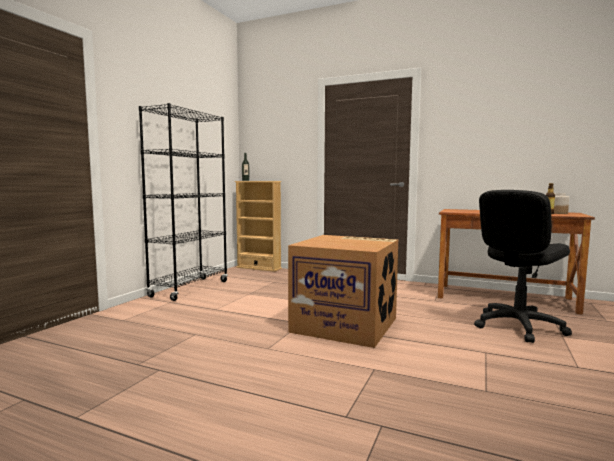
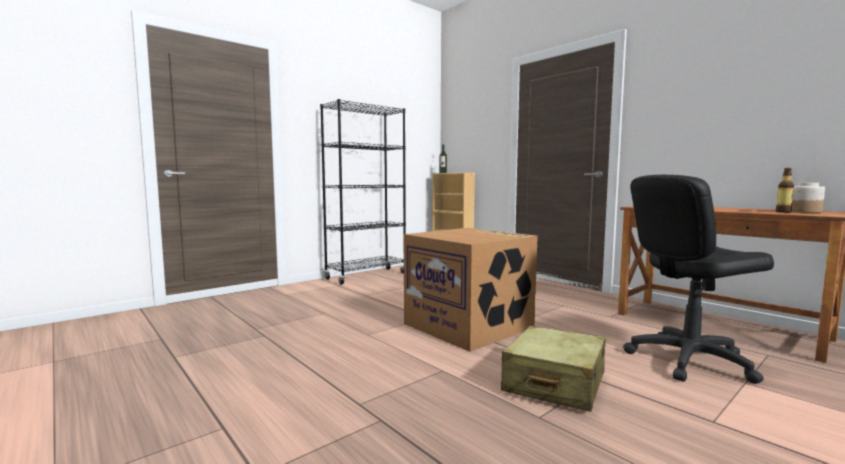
camera: 25 degrees right, 0 degrees up
none -> beige suitcase [501,326,605,412]

